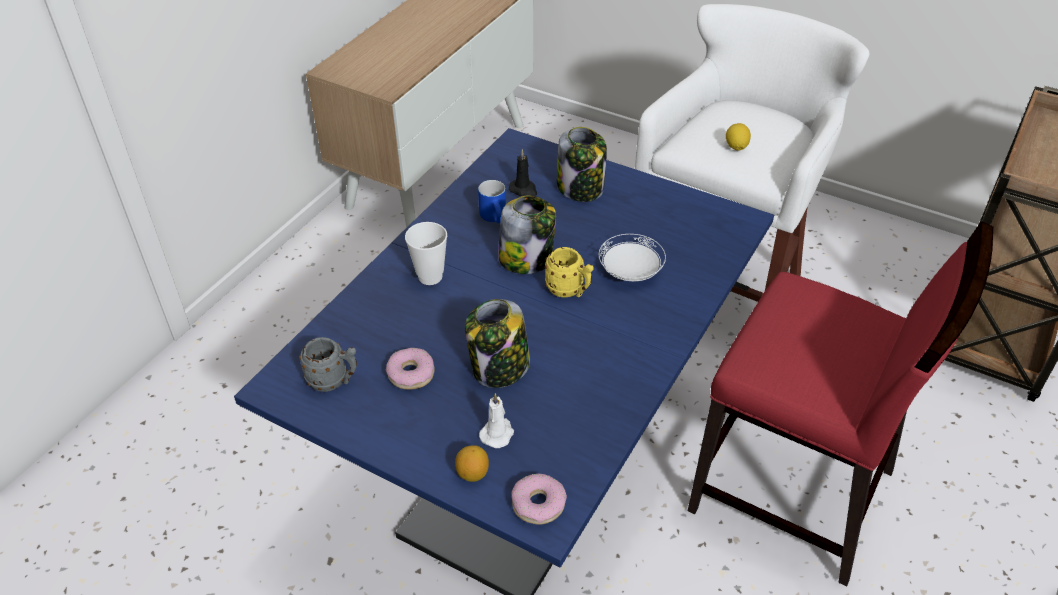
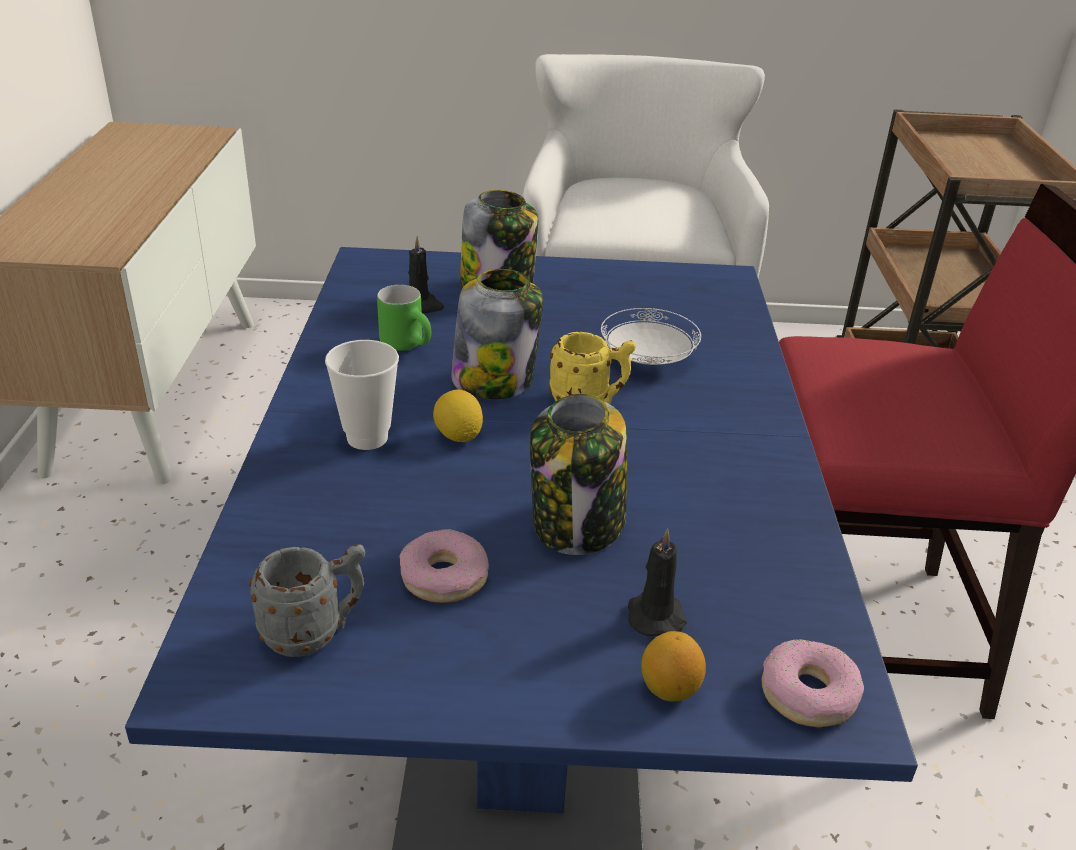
camera: 30 degrees left, 10 degrees down
blue mug [478,180,506,223] -> green mug [377,285,431,351]
white candle [479,393,514,448] -> black candle [628,528,687,636]
lemon [726,123,751,151] -> lemon moved to [433,389,483,442]

